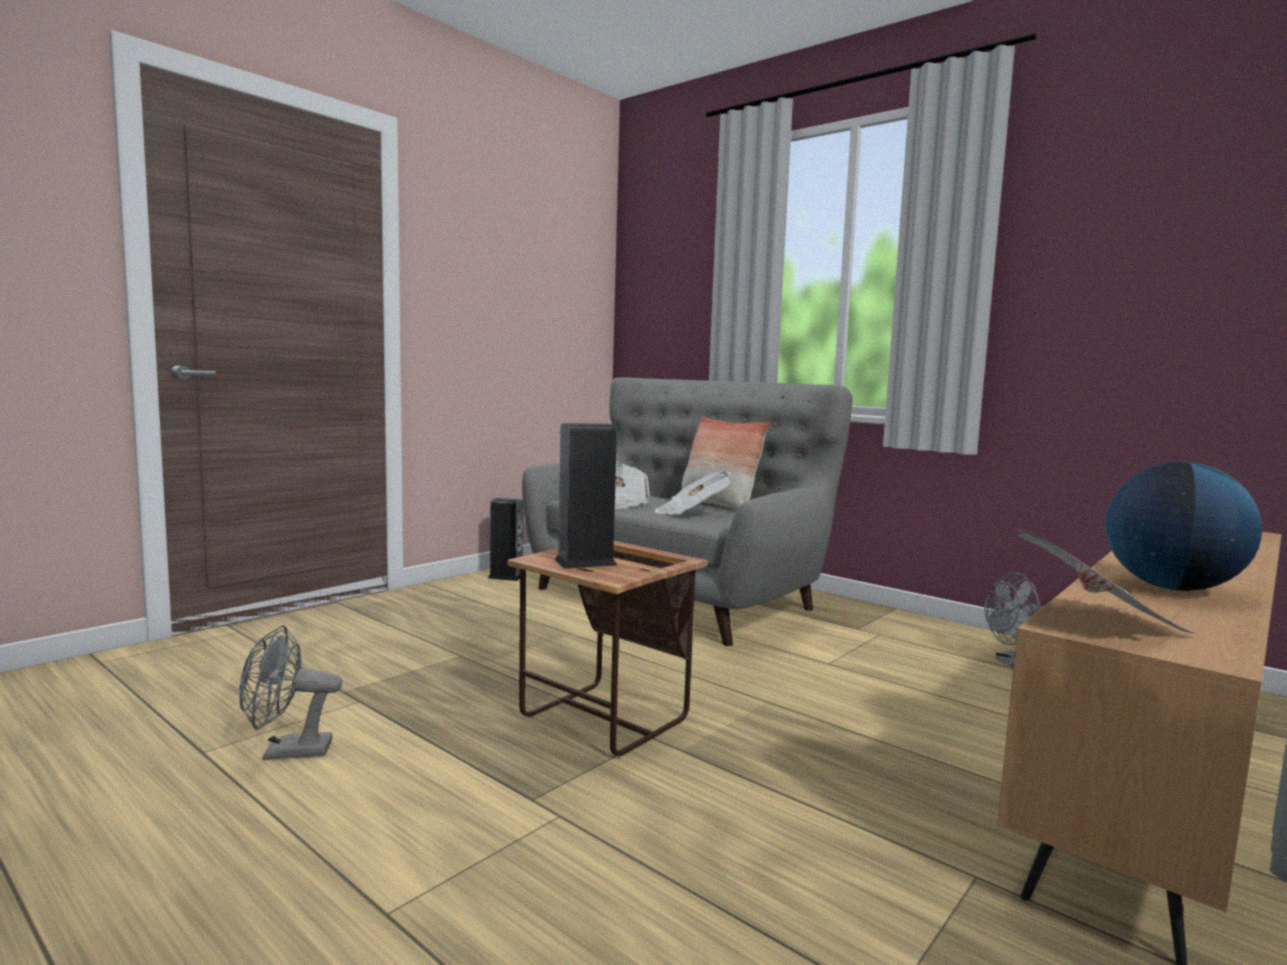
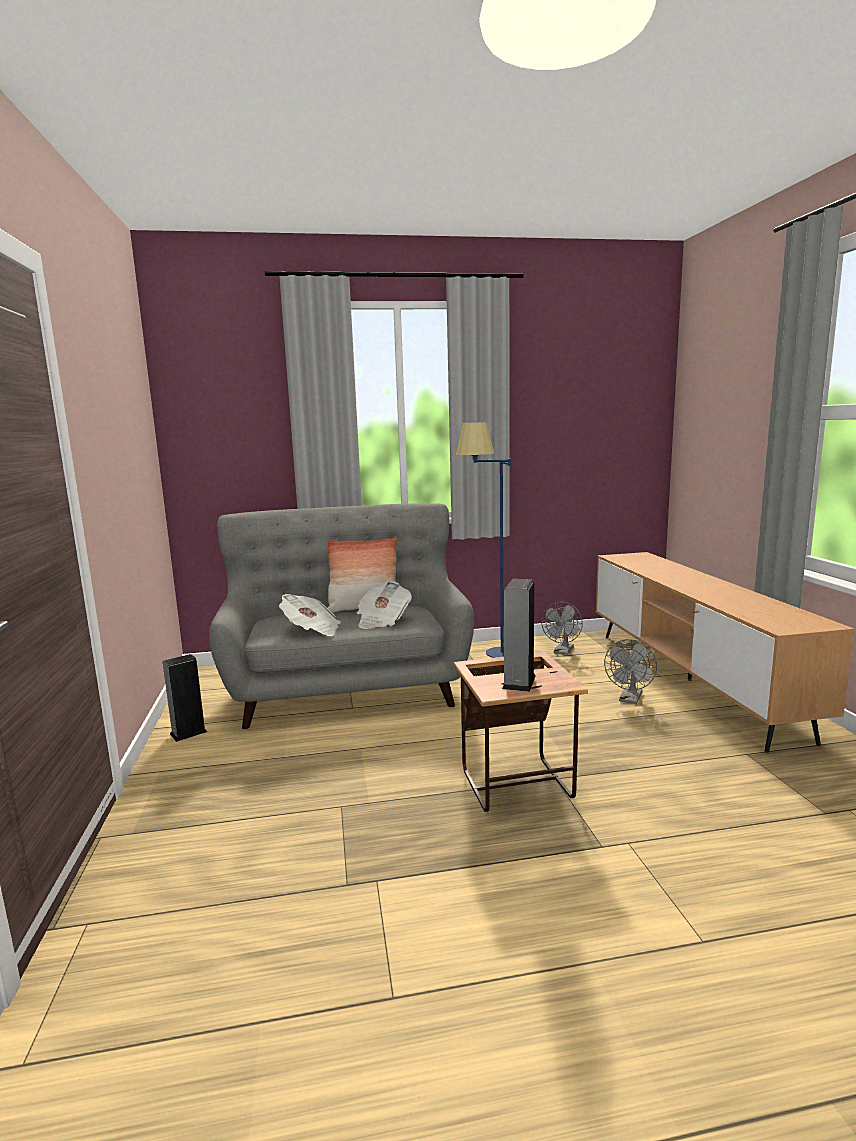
camera: 50 degrees left, 5 degrees up
grey fan [239,625,342,760] -> grey fan moved to [604,639,657,704]
newspaper [1015,529,1196,634] -> none
globe [1105,462,1262,591] -> none
none -> blue floor lamp [456,422,511,658]

